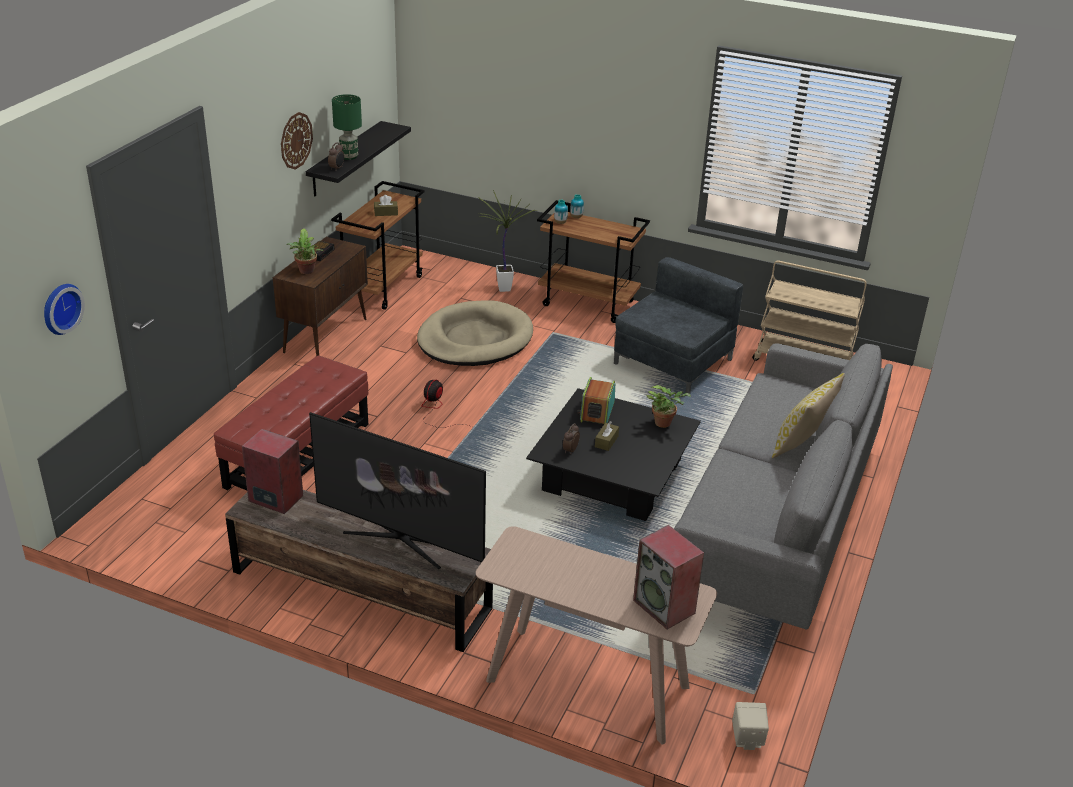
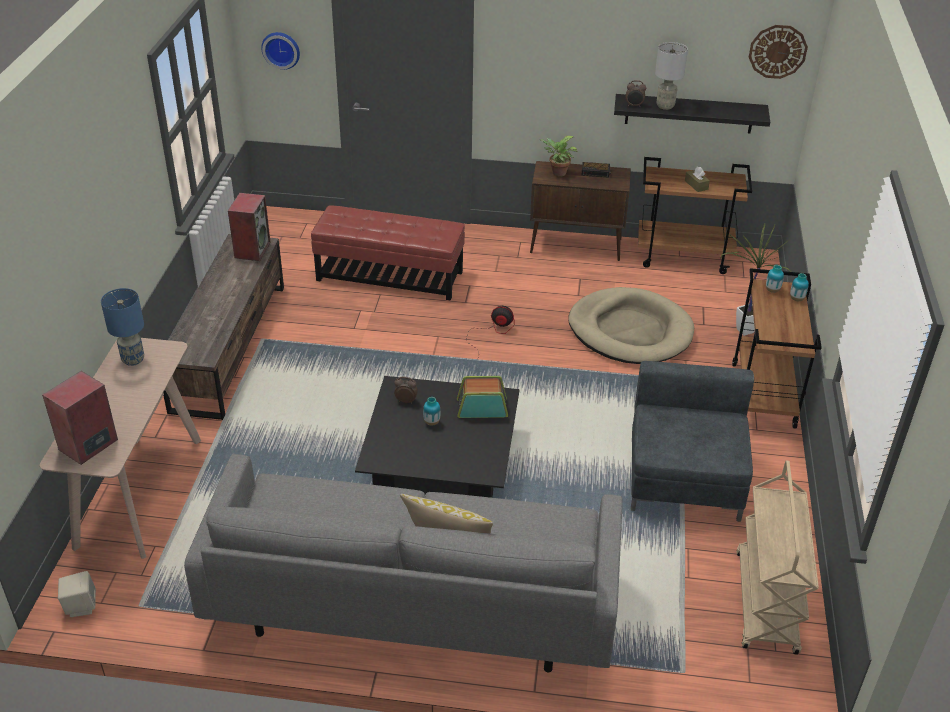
camera: 75 degrees right, 5 degrees up
wall clock [281,112,313,170] -> wall clock moved to [749,25,808,79]
television [309,412,486,569] -> none
green table lamp [332,94,362,160] -> grey table lamp [655,42,688,110]
brown tissue box [595,421,619,451] -> vase [423,397,440,425]
grey armchair [614,257,743,394] -> grey armchair turned 105 degrees counterclockwise [631,361,754,522]
potted plant [646,385,691,428] -> none
none -> blue table lamp [101,288,144,366]

